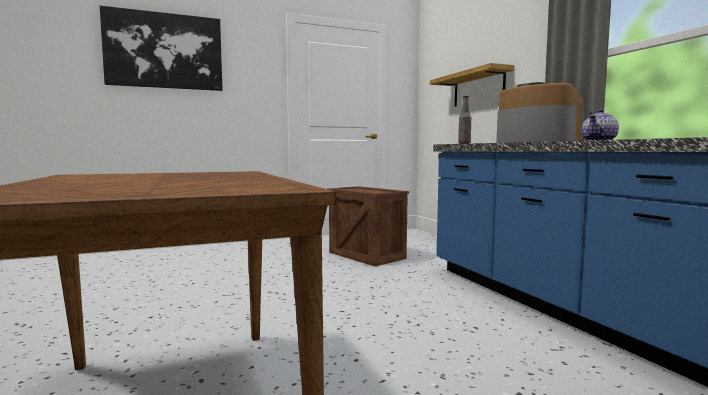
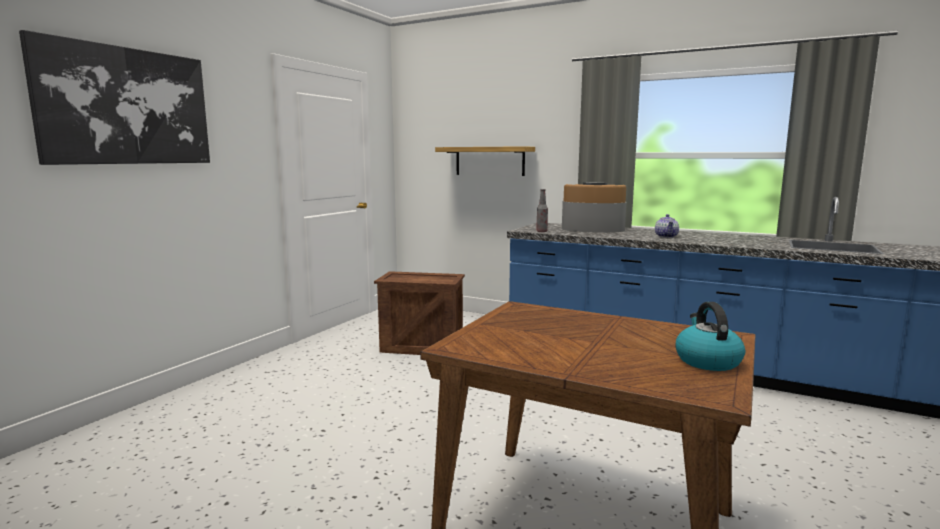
camera: 40 degrees left, 5 degrees up
none -> kettle [676,302,745,371]

